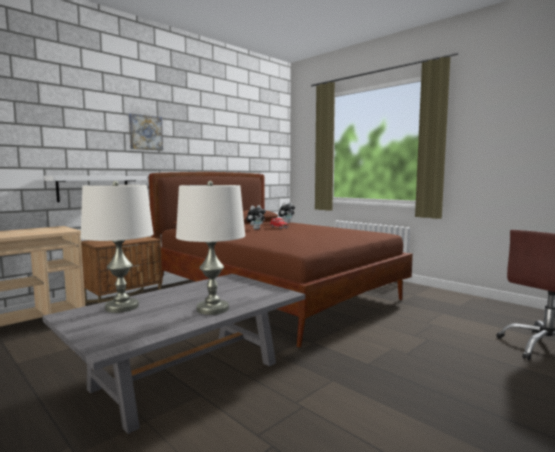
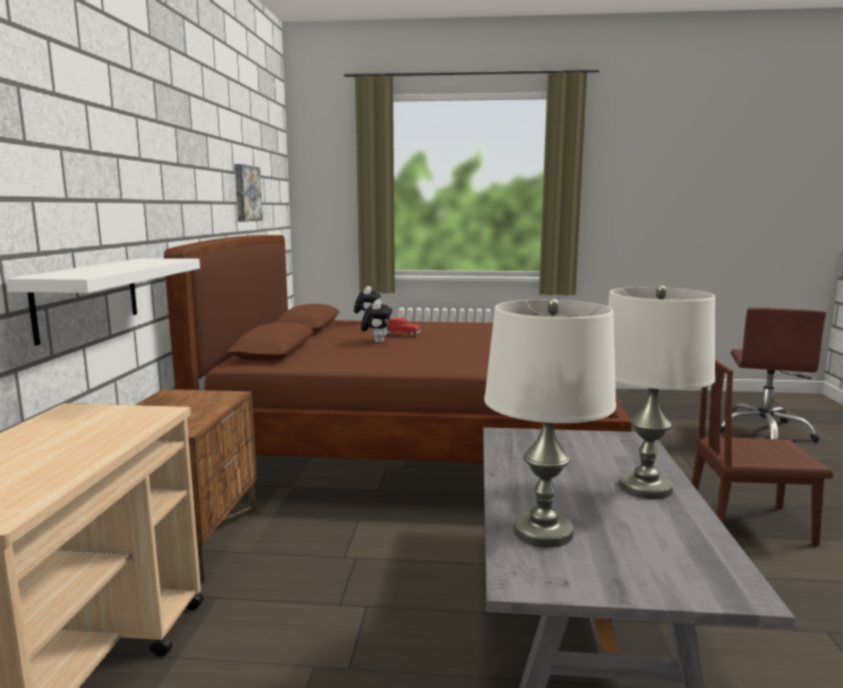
camera: 40 degrees left, 5 degrees up
picture [129,113,163,151] -> picture moved to [234,164,263,222]
none -> brown chair [692,359,833,546]

